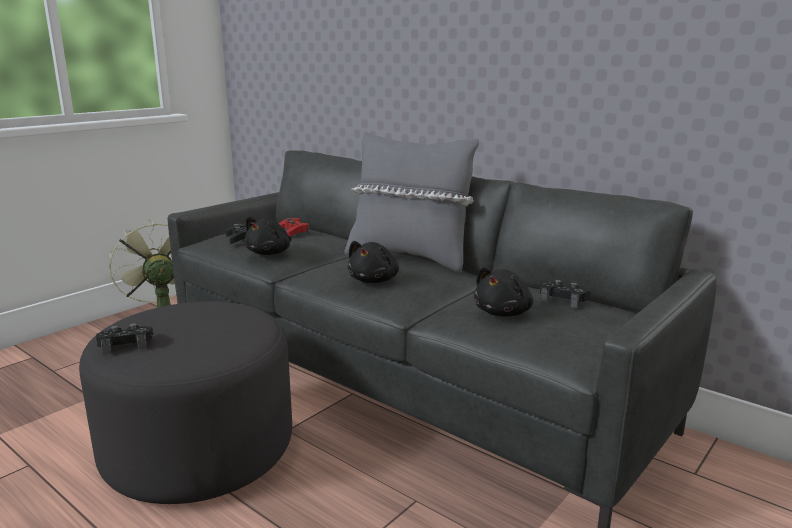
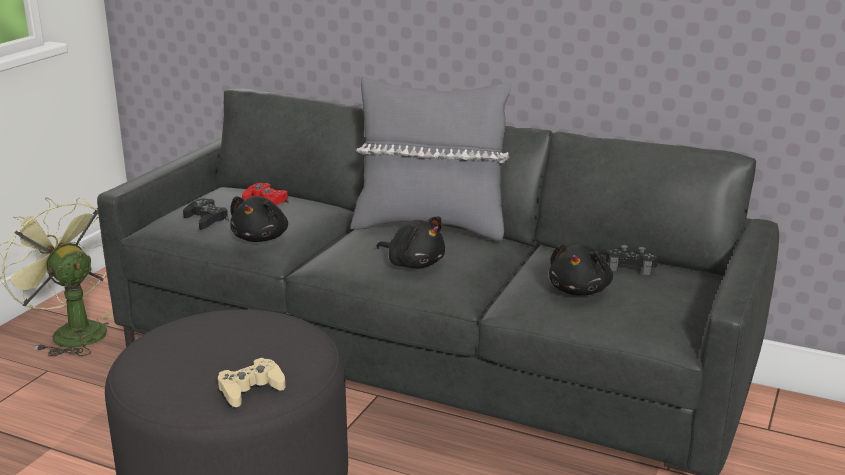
camera: 15 degrees left, 5 degrees up
black game controller [96,323,153,354] -> none
black plush toy [348,241,399,283] -> black plush toy turned 60 degrees counterclockwise [376,216,445,269]
none -> beige game controller [218,358,286,407]

